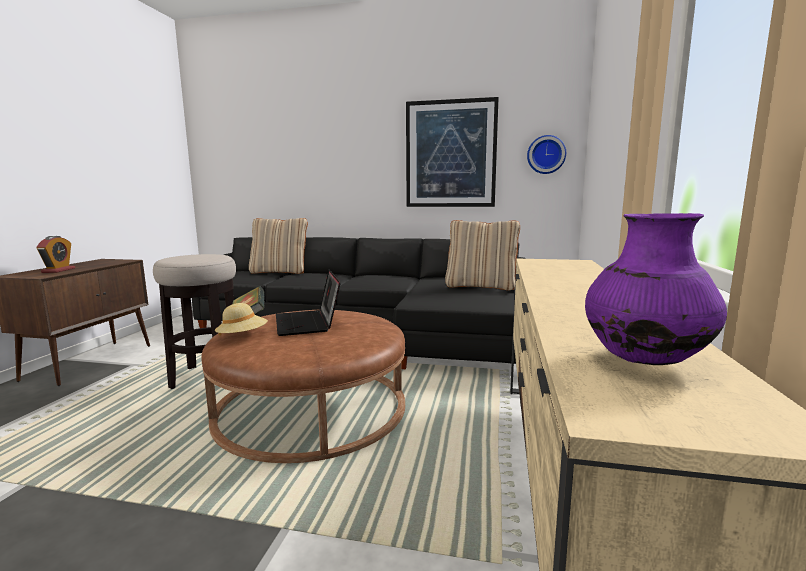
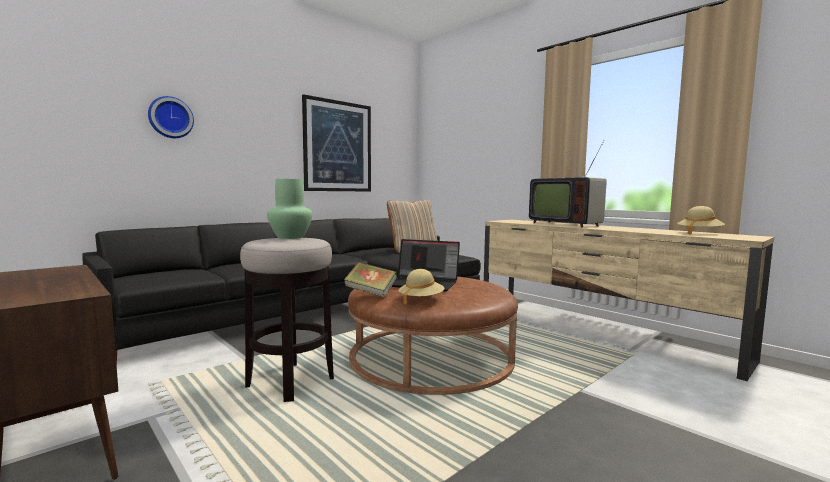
camera: 55 degrees left, 5 degrees down
alarm clock [37,236,75,273] -> none
beige pillow [249,218,308,274] -> none
wall clock [527,135,566,174] -> wall clock moved to [148,96,194,138]
purple vase [585,213,727,365] -> beige hat [677,206,725,235]
none -> green vase [267,179,312,239]
none -> television [529,141,607,228]

